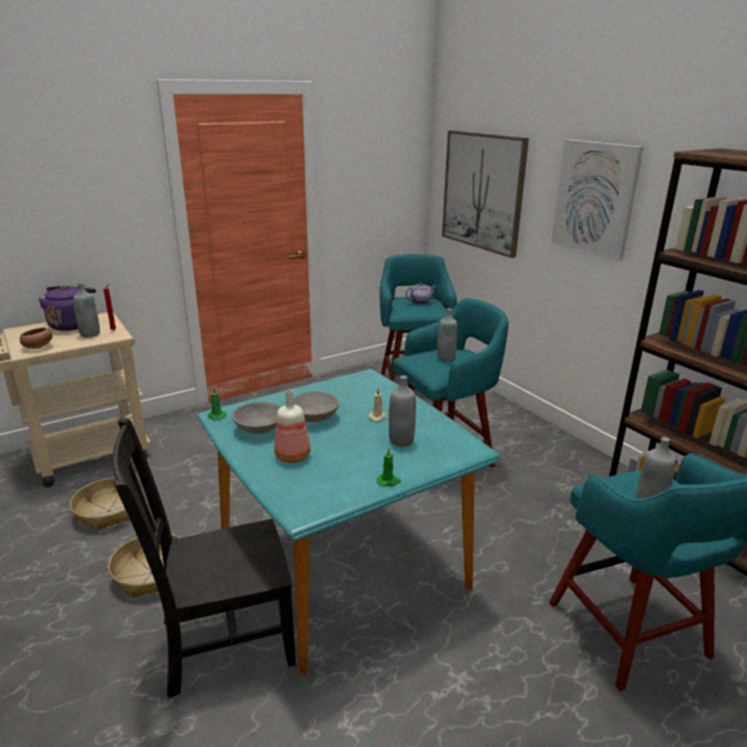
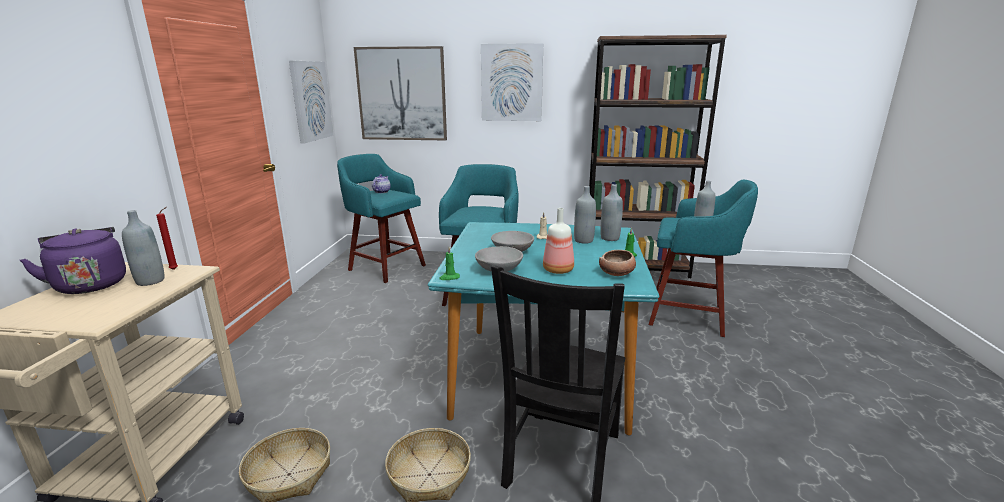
camera: 50 degrees left, 5 degrees down
bowl [20,327,52,349] -> bowl moved to [599,250,636,276]
grey bottle [437,308,458,361] -> grey bottle moved to [600,184,623,241]
none -> picture [289,61,334,144]

